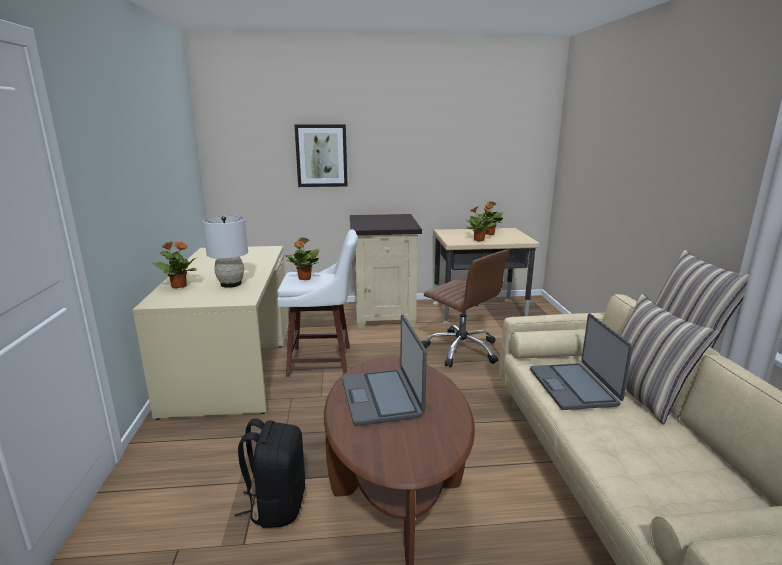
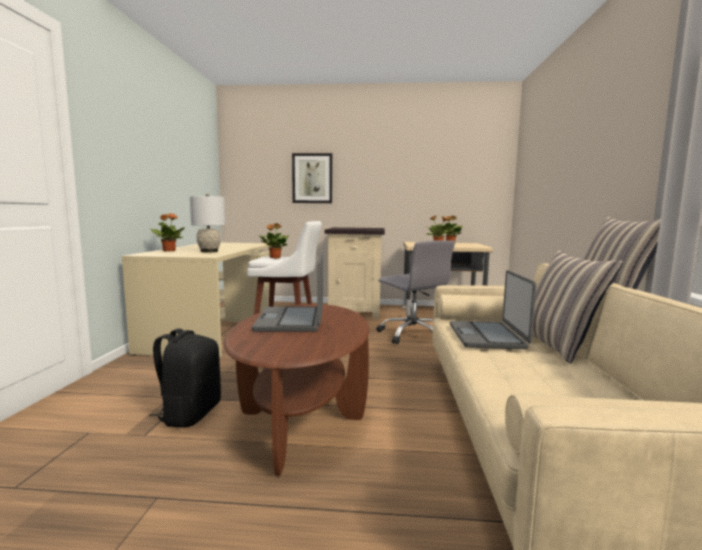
camera: 10 degrees right, 10 degrees down
brown office chair [421,249,509,367] -> grey office chair [376,240,455,344]

